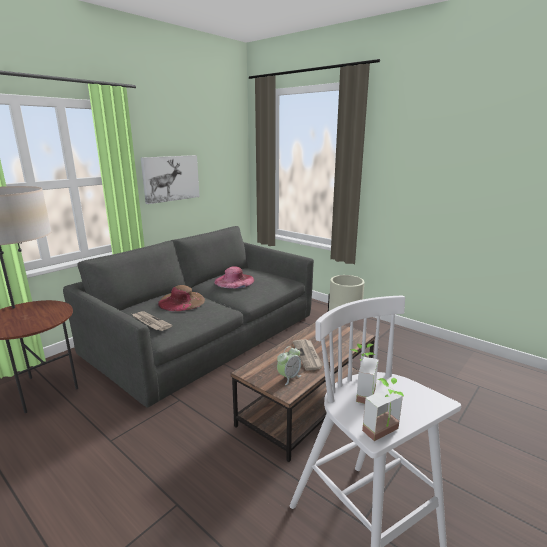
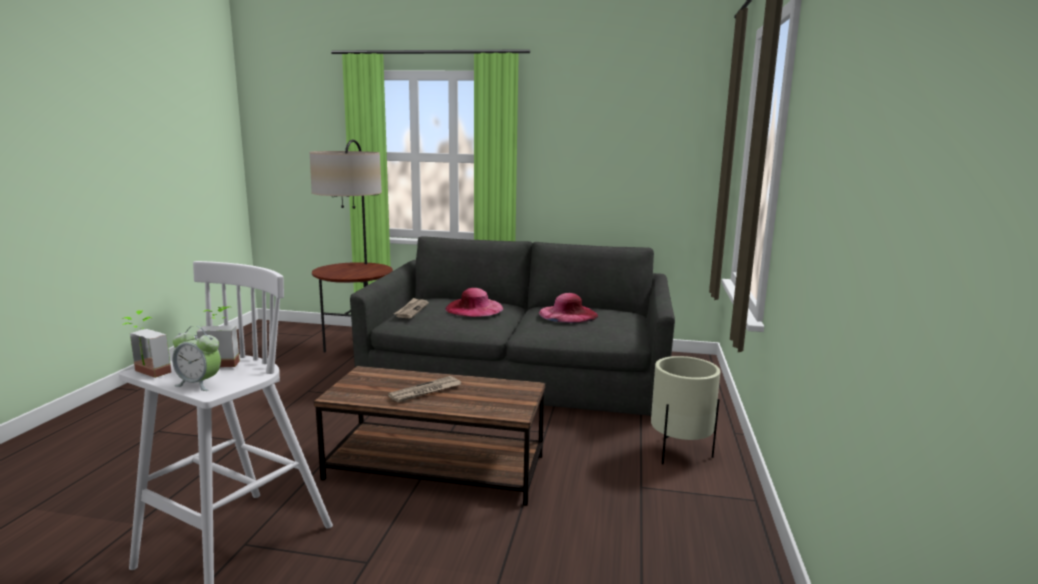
camera: 60 degrees right, 5 degrees down
picture [141,155,200,204] -> none
brown hat [158,285,205,311] -> pink hat [445,288,503,317]
alarm clock [277,346,301,385] -> alarm clock moved to [172,326,221,391]

